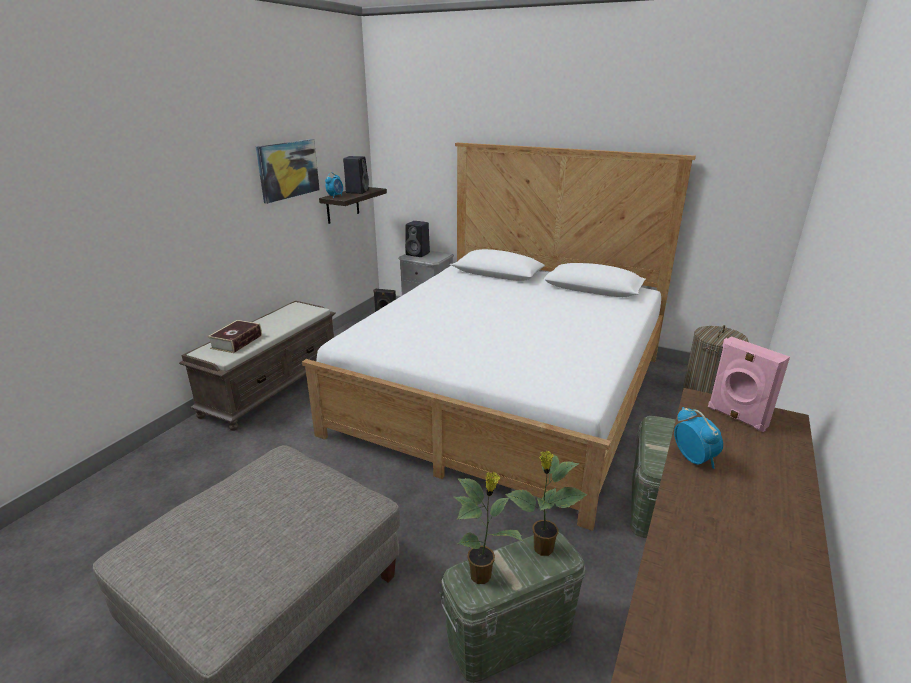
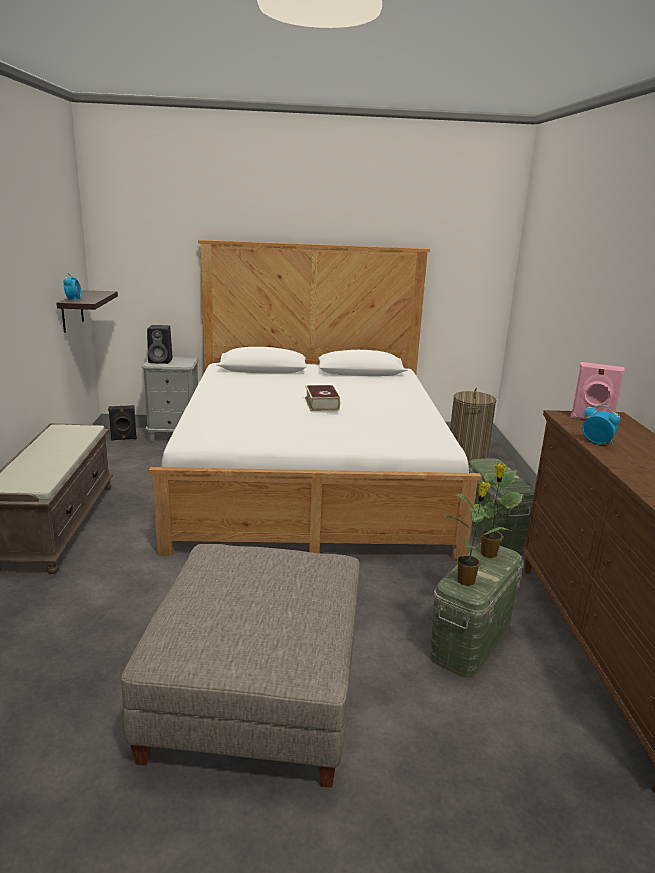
camera: 30 degrees left, 5 degrees down
book [208,320,262,353] -> book moved to [305,385,340,411]
picture [256,139,320,204] -> none
black speaker [343,156,369,194] -> none

